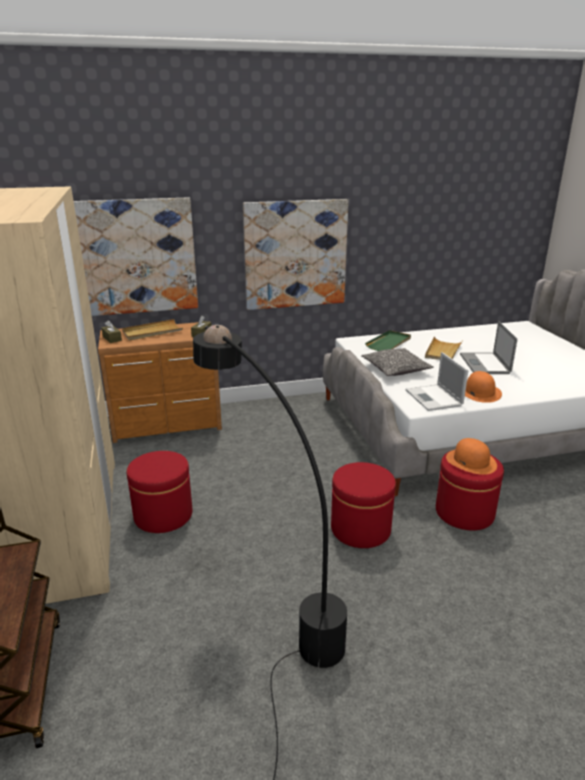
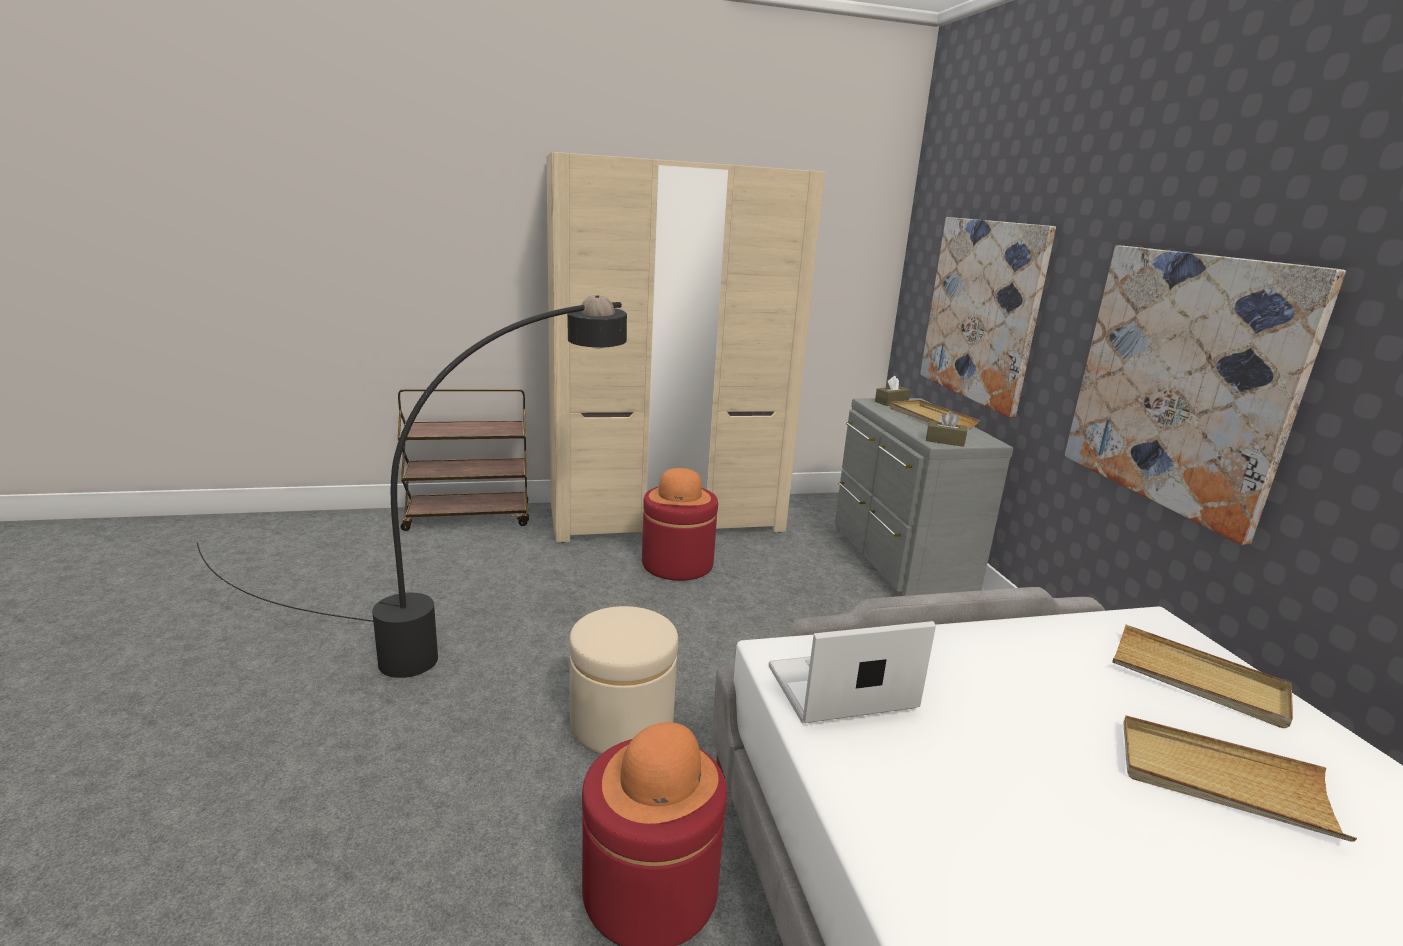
camera: 90 degrees right, 5 degrees down
brown dresser [98,321,222,443] -> grey dresser [835,398,1013,596]
red ottoman [331,462,396,548] -> beige ottoman [569,606,678,754]
pillow [362,348,434,376] -> none
green tray [365,330,411,351] -> beige tray [1112,625,1293,728]
laptop [460,321,517,374] -> none
orange hat [465,371,502,403] -> orange hat moved to [649,468,711,505]

